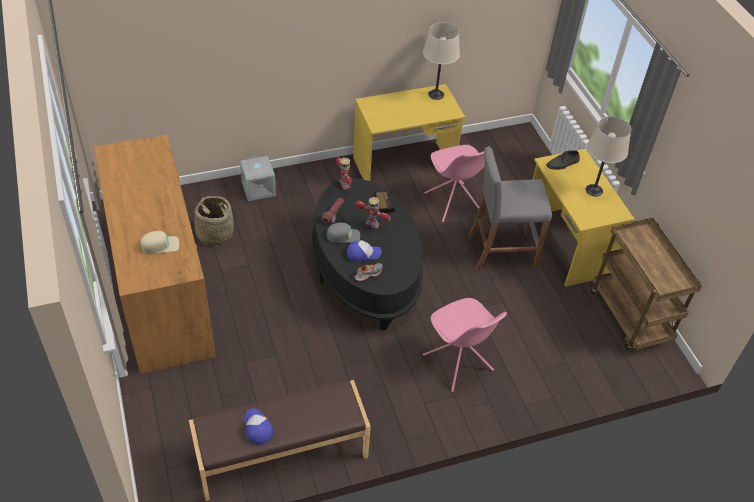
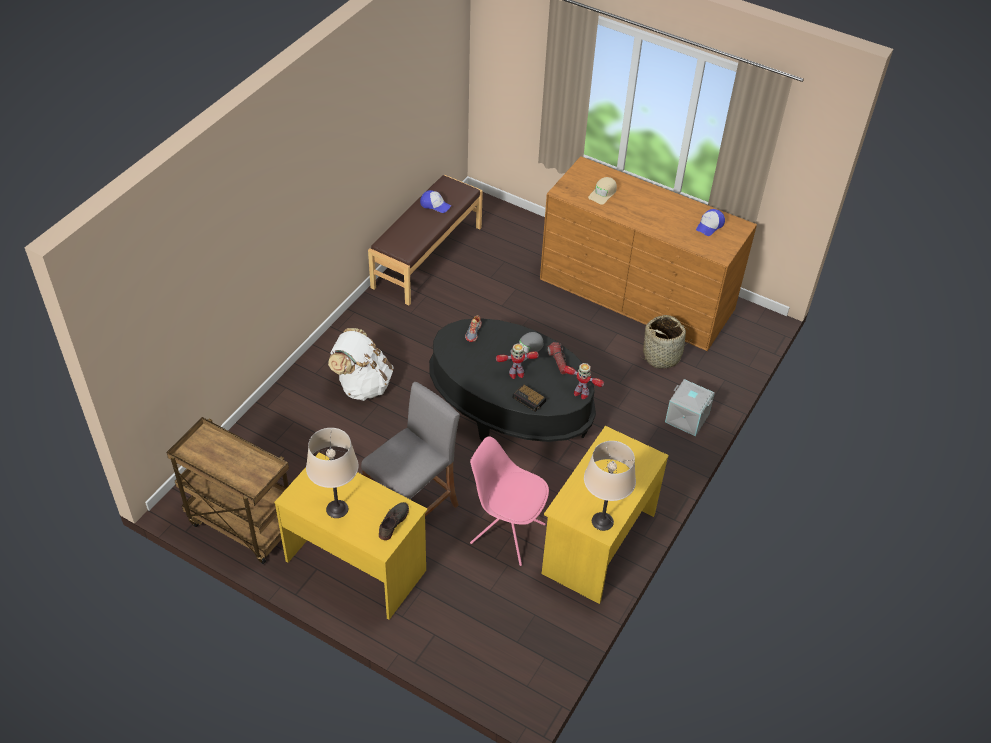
camera: 140 degrees right, 0 degrees up
cap [347,240,381,262] -> cap moved to [696,209,725,236]
pink chair [423,298,507,392] -> white backpack [328,328,394,401]

